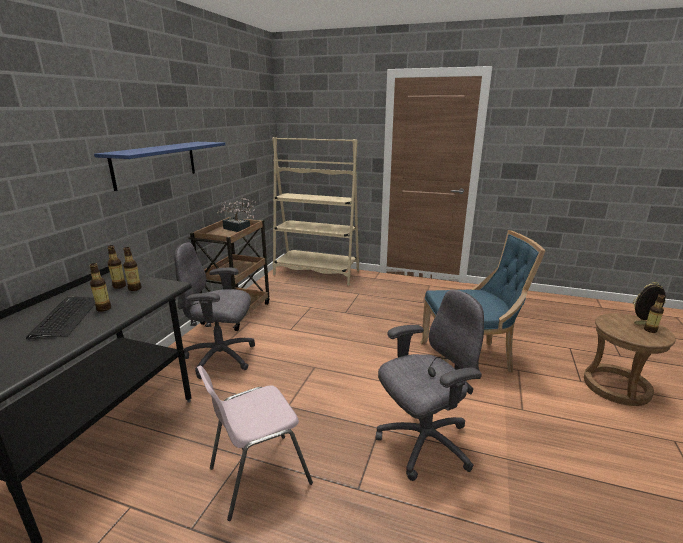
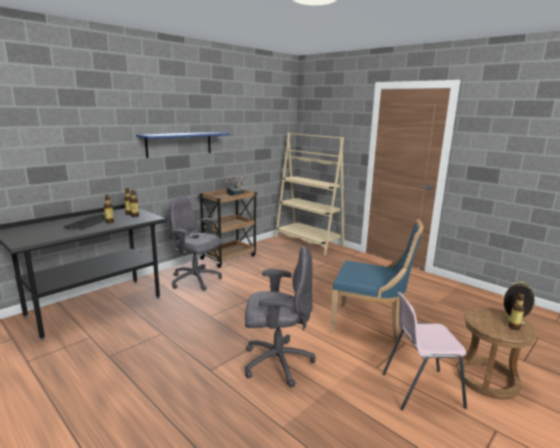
camera: 25 degrees right, 5 degrees down
pink chair [197,365,313,521] -> pink chair moved to [382,292,467,410]

